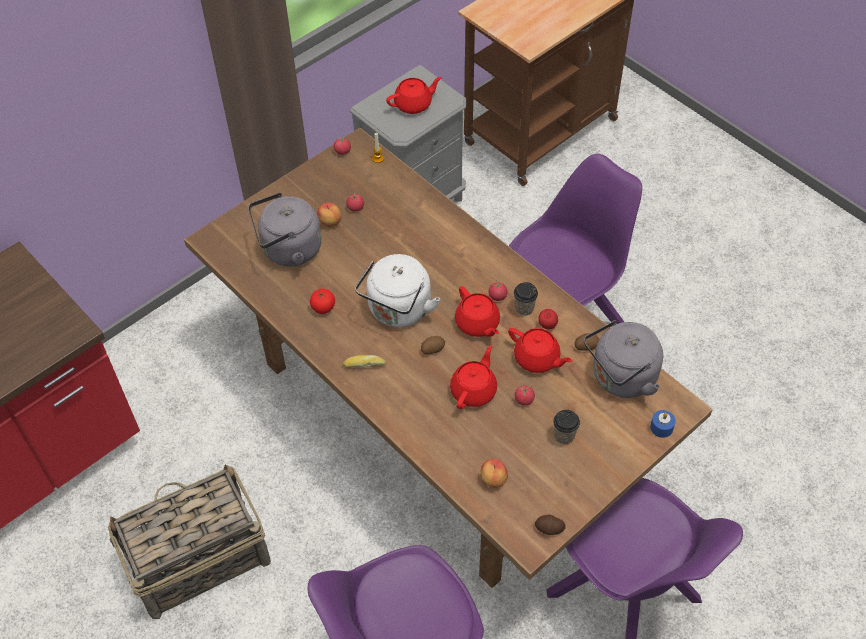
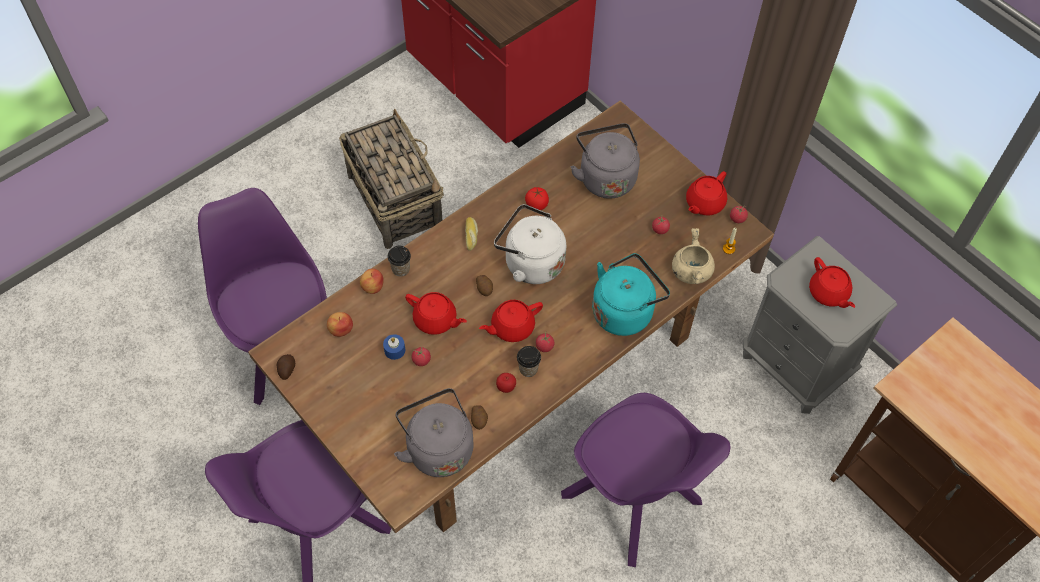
camera: 90 degrees right, 5 degrees up
apple [317,203,342,227] -> apple moved to [360,269,384,294]
red teapot [508,328,572,373] -> red teapot moved to [686,171,727,215]
cup [553,410,580,444] -> cup moved to [387,246,411,276]
blue candle [650,410,676,438] -> blue candle moved to [383,334,405,360]
none -> turquoise kettle [592,253,670,336]
none -> beige cooking pot [672,228,715,284]

